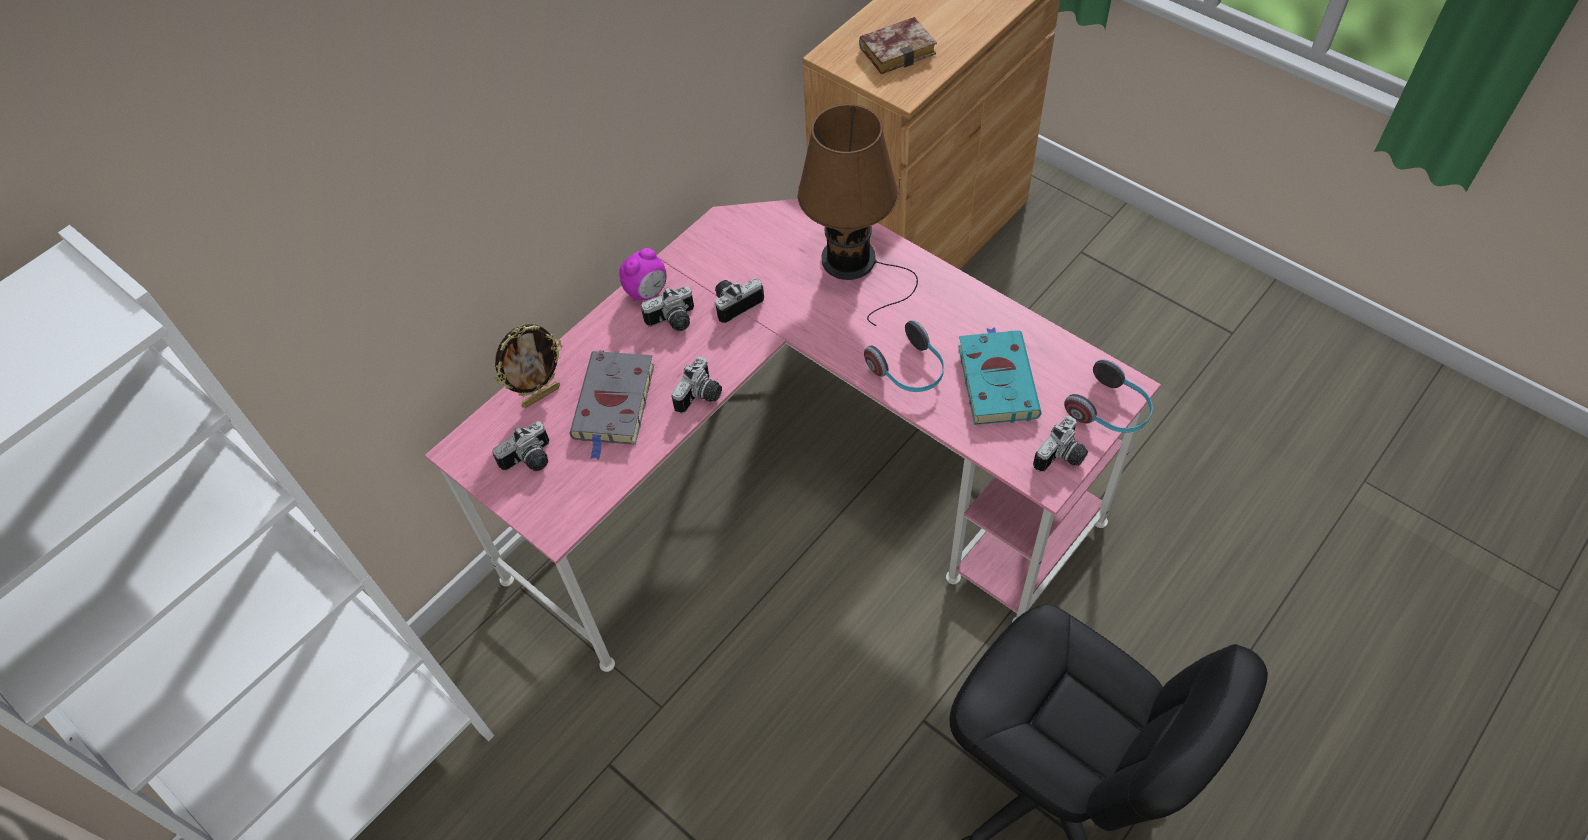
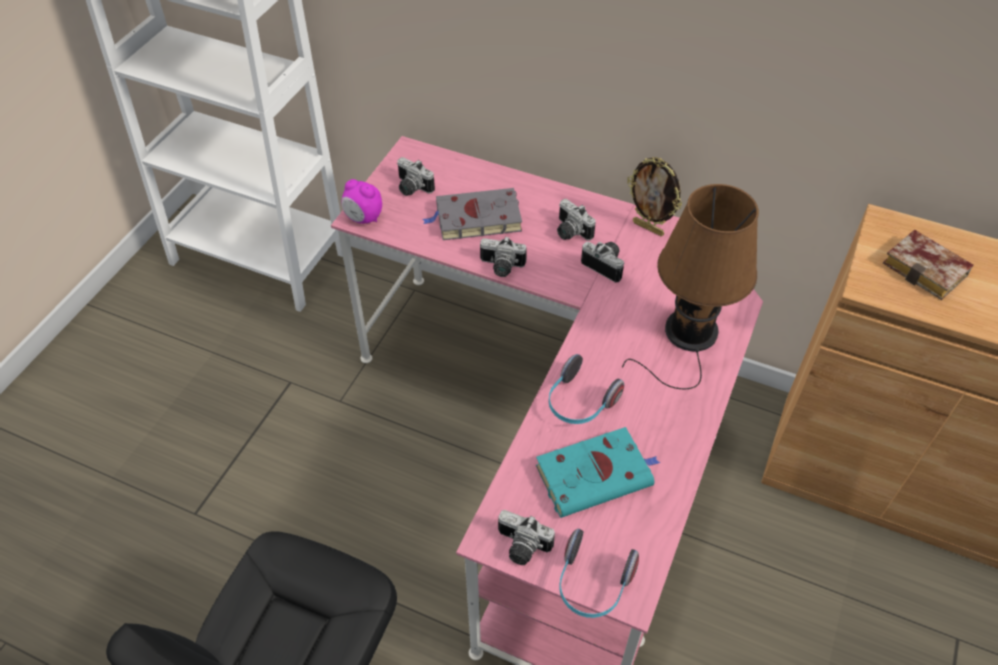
camera: 70 degrees right, 5 degrees down
picture frame [495,324,562,408] -> picture frame moved to [627,157,682,236]
alarm clock [619,248,667,301] -> alarm clock moved to [341,179,382,224]

